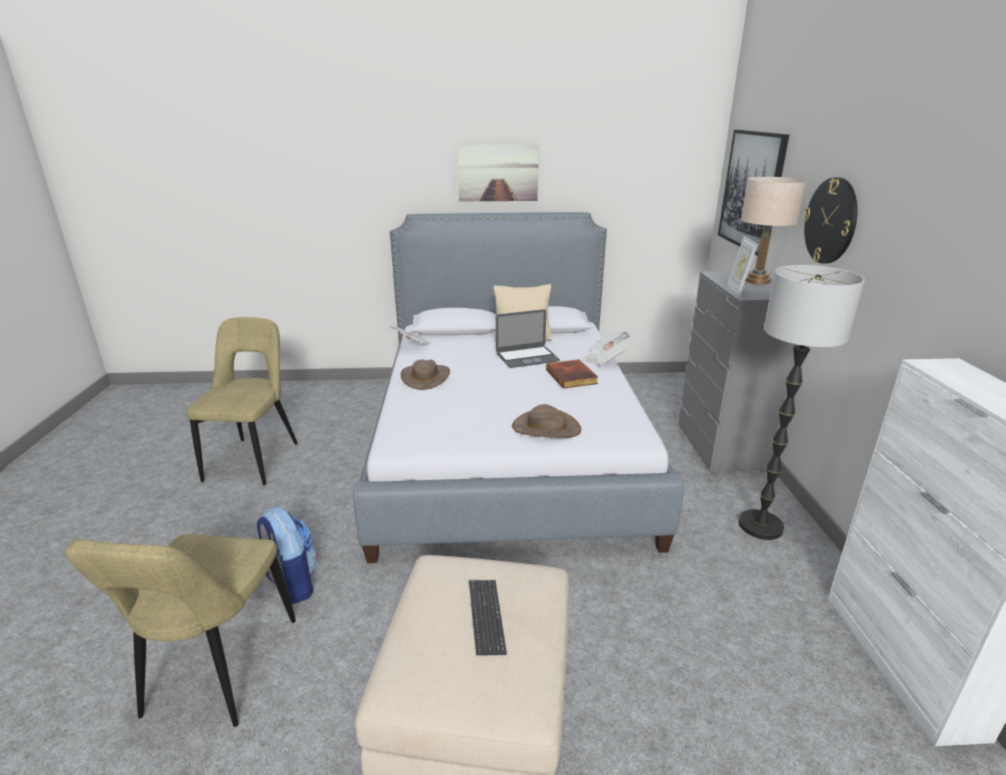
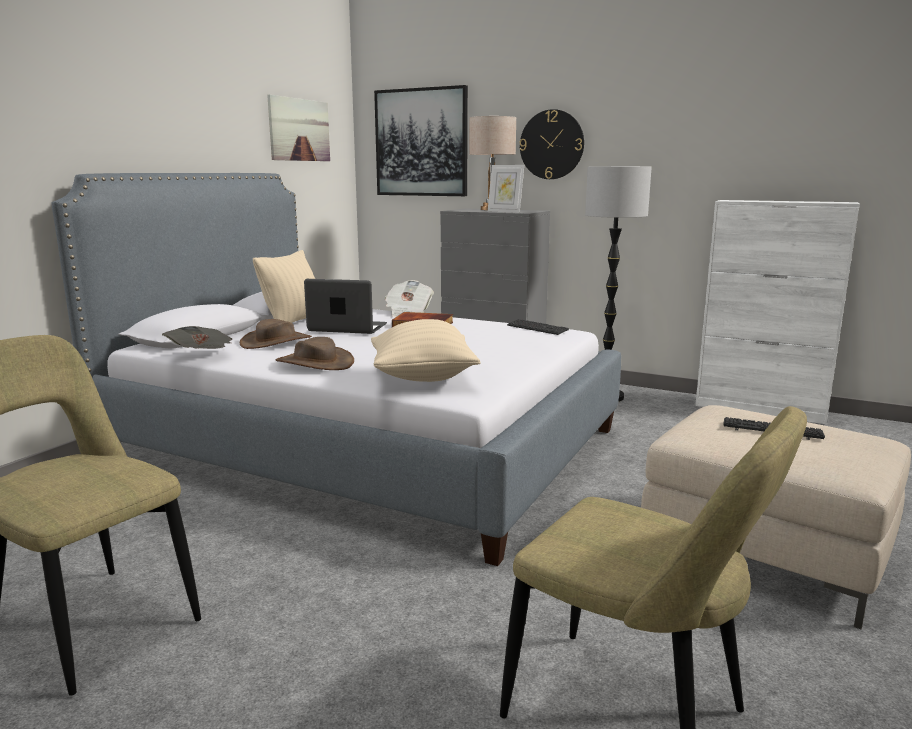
camera: 60 degrees left, 10 degrees down
backpack [257,507,318,604] -> none
picture [457,145,539,201] -> picture moved to [267,95,330,161]
laptop [496,309,560,368] -> laptop turned 90 degrees counterclockwise [304,279,387,334]
brown hat [512,404,581,438] -> brown hat moved to [240,319,312,349]
none -> beige pillow [371,319,481,382]
none -> keyboard [507,319,569,335]

